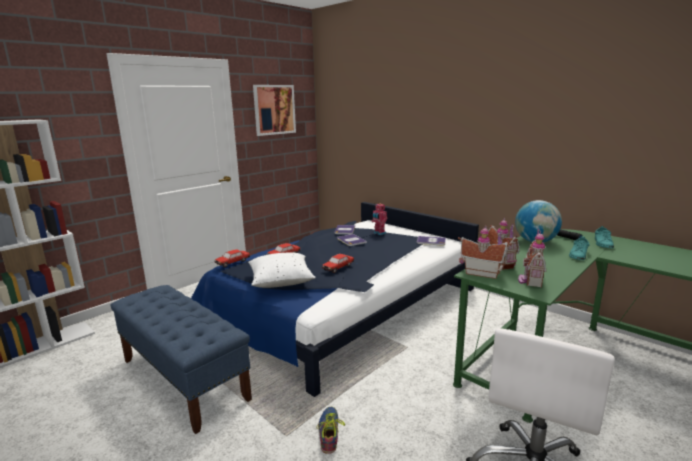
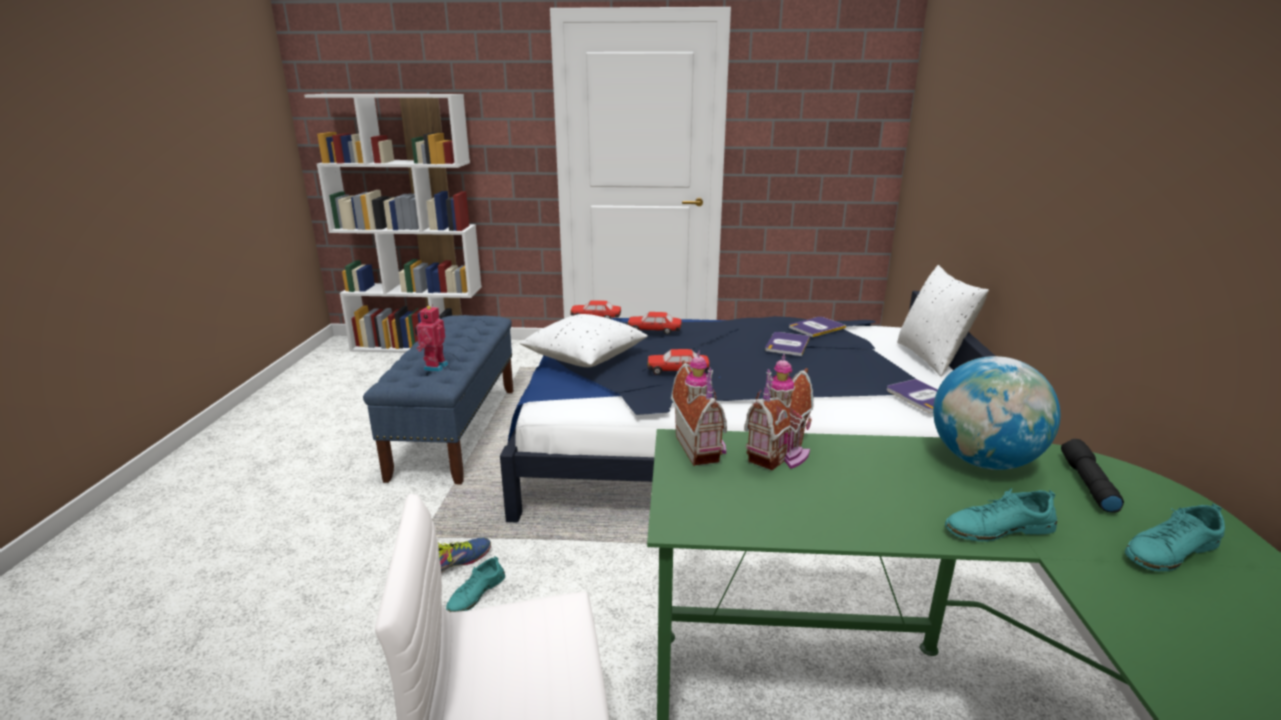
camera: 50 degrees right, 5 degrees up
picture [253,85,296,136] -> none
toy robot [372,203,387,235] -> toy robot moved to [415,304,448,372]
toy house [518,229,546,288] -> none
none -> turquoise shoe [446,556,505,612]
none -> white pillow [897,265,989,376]

